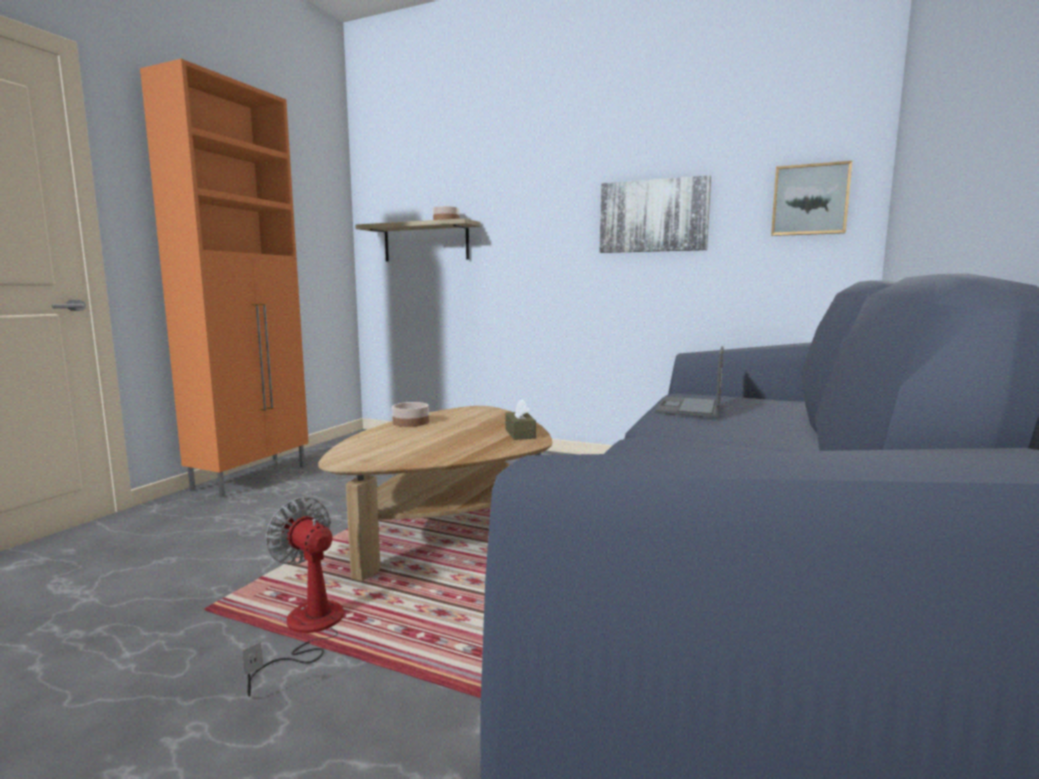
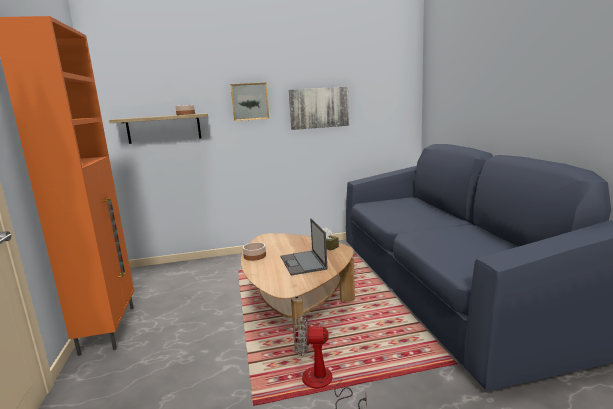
camera: 35 degrees left, 5 degrees up
laptop [655,346,724,417] -> laptop moved to [281,218,327,276]
picture [771,161,852,236] -> picture moved to [230,83,269,121]

